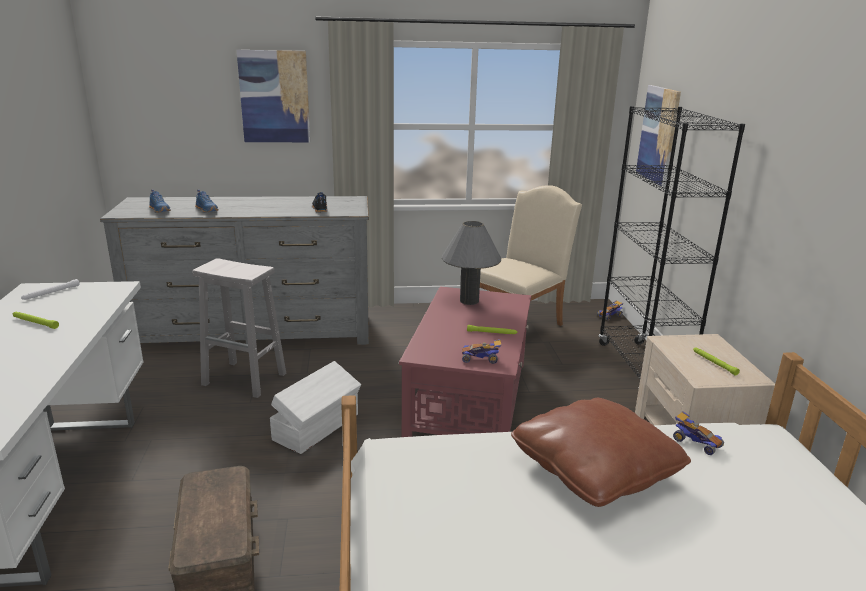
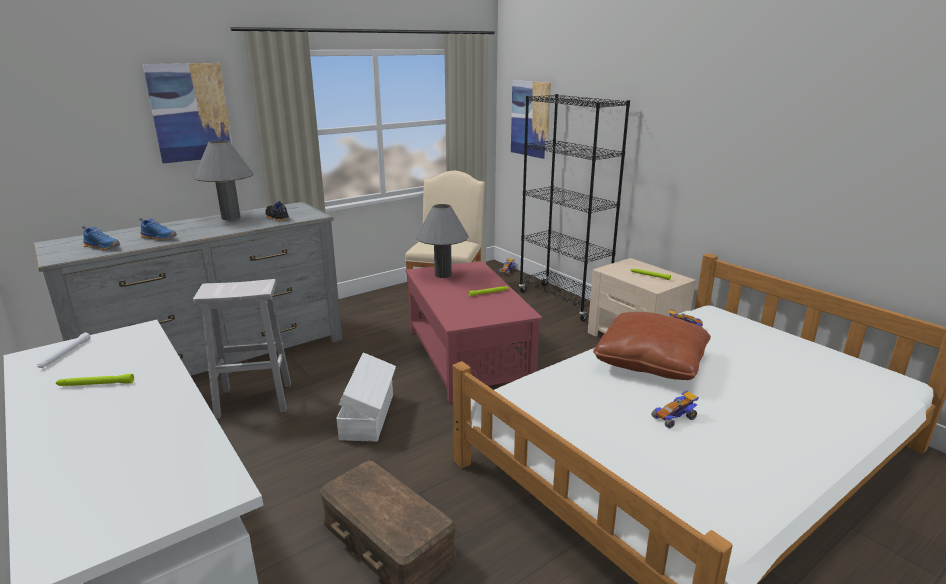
camera: 30 degrees left, 0 degrees up
toy car [462,339,501,364] -> toy car moved to [652,390,699,428]
none -> grey table lamp [194,140,253,220]

